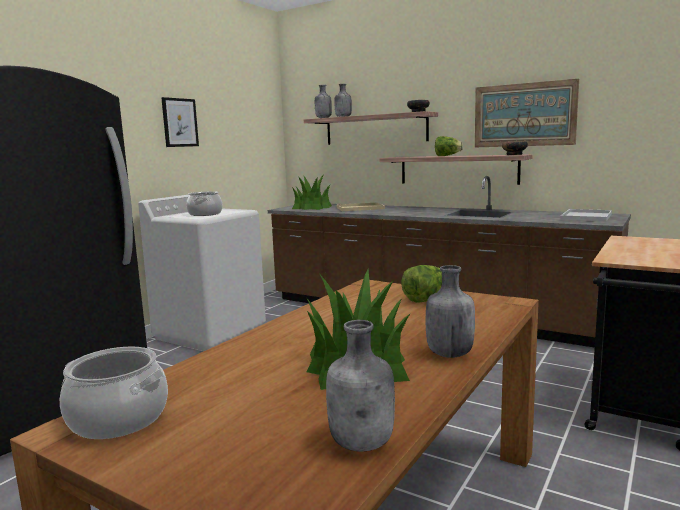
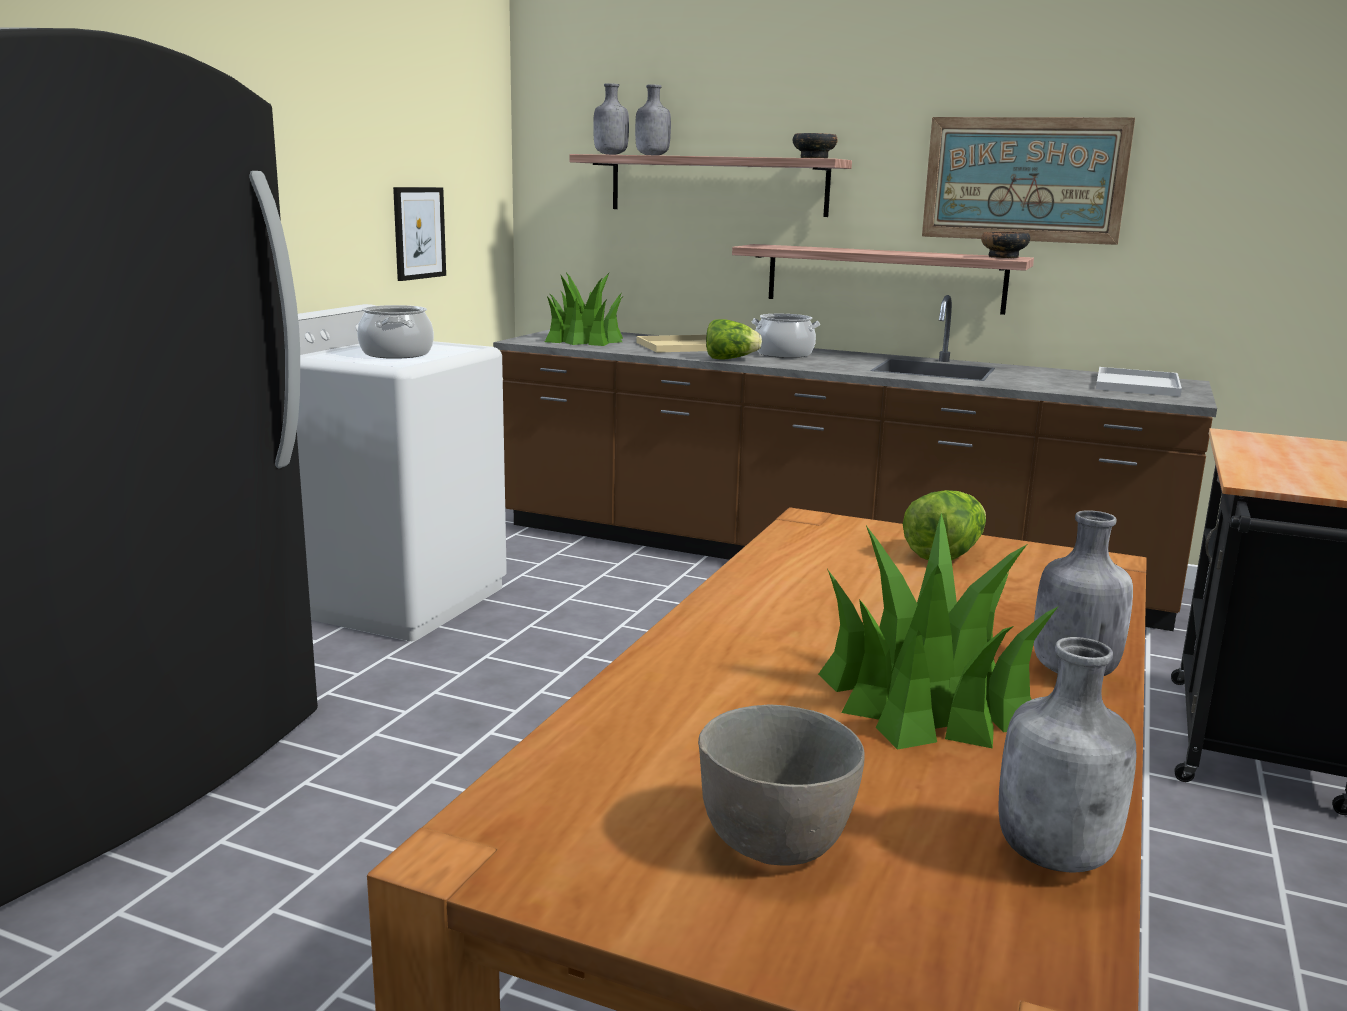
camera: 10 degrees left, 5 degrees up
cooking pot [60,347,168,439] -> cooking pot moved to [752,314,820,358]
picture [161,97,199,147] -> picture moved to [393,187,446,281]
lettuce [435,136,463,156] -> lettuce moved to [706,319,762,360]
none -> grey bowl [698,704,865,866]

